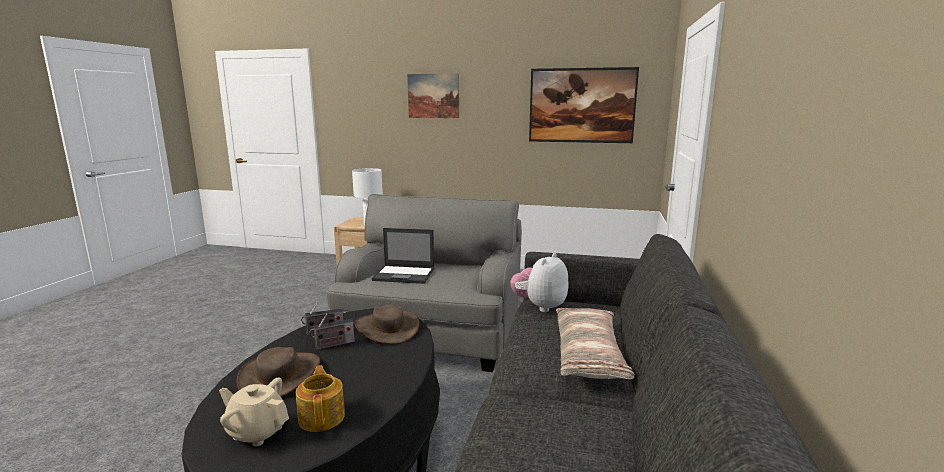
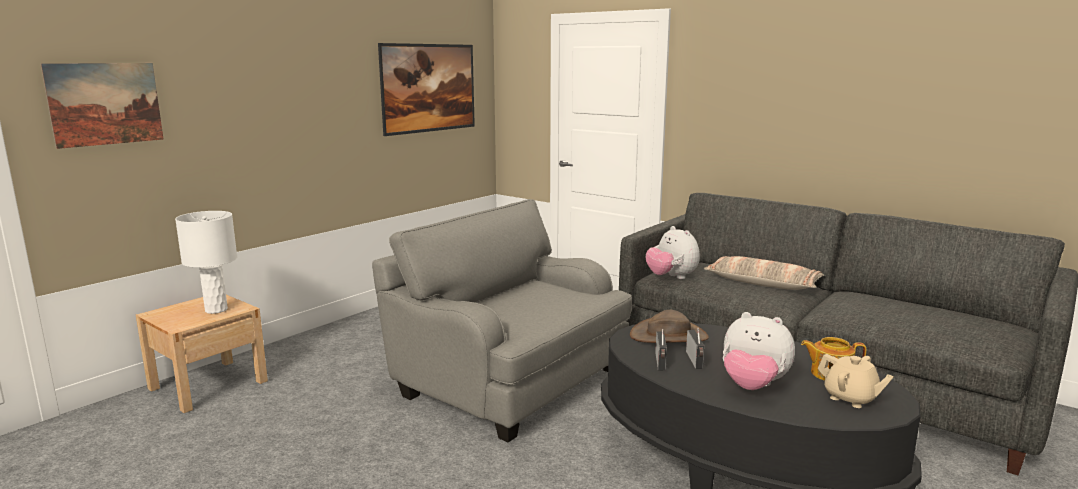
camera: 65 degrees left, 0 degrees up
beige teapot [219,378,289,447] -> beige teapot turned 90 degrees counterclockwise [818,354,894,408]
brown hat [237,347,320,397] -> plush toy [723,312,795,390]
laptop [372,228,435,284] -> none
picture [407,73,459,118] -> picture moved to [41,63,164,149]

